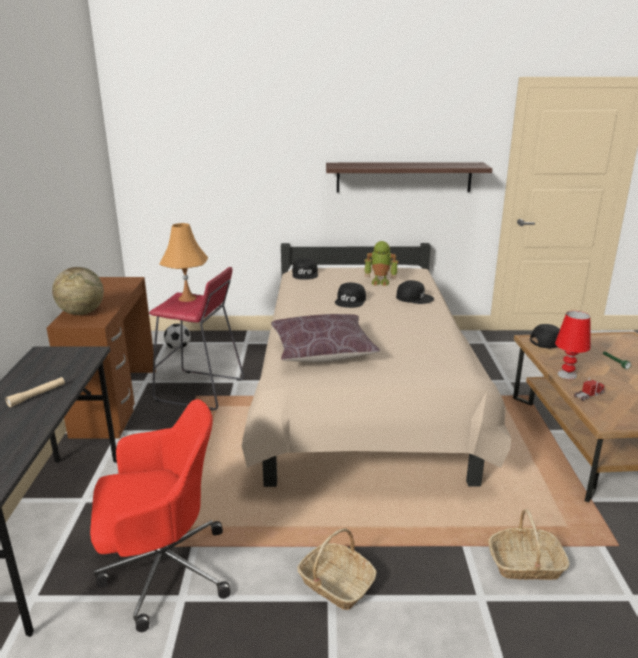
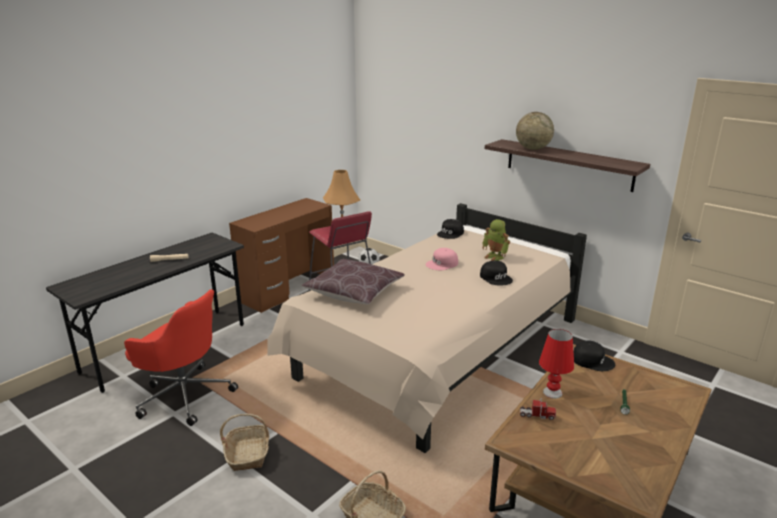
camera: 40 degrees right, 0 degrees up
globe [52,267,104,315] -> globe moved to [516,112,554,150]
black cap [335,283,366,308] -> pink cap [425,248,458,270]

